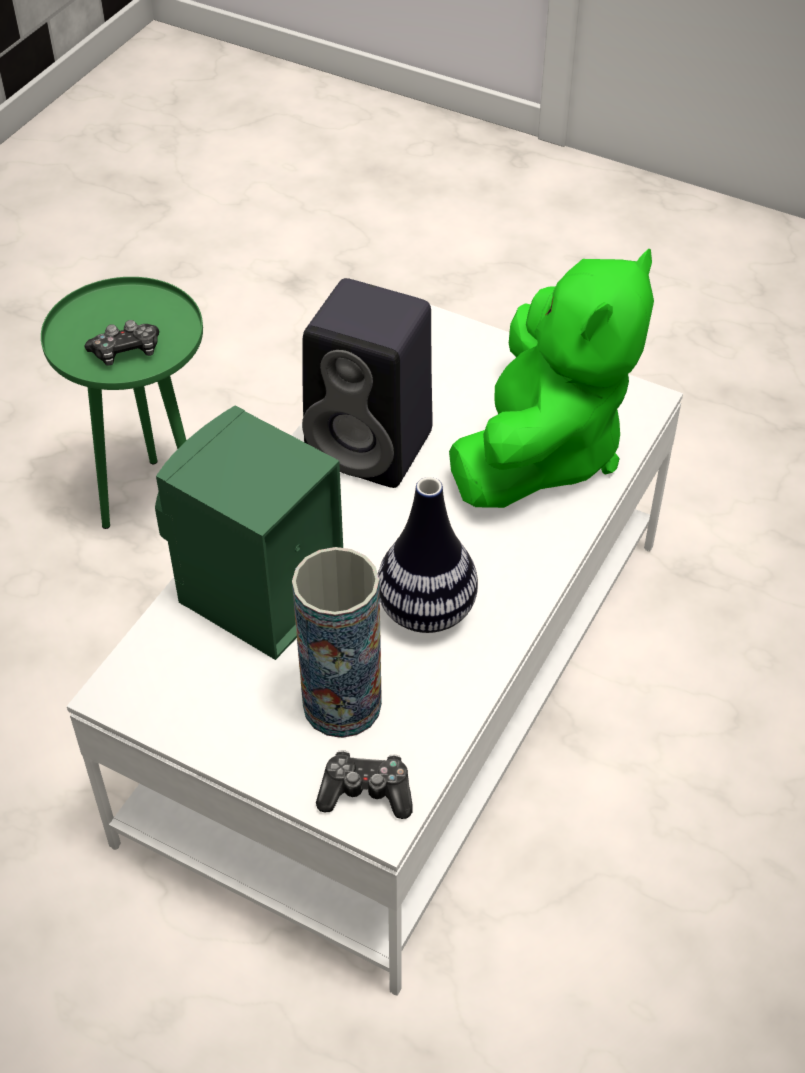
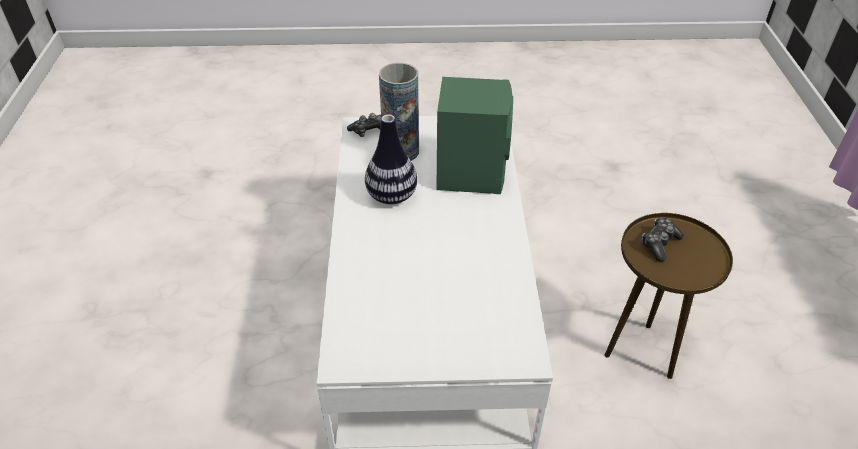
camera: 150 degrees right, 5 degrees down
green side table [41,277,203,529] -> brown side table [605,213,733,379]
black speaker [302,278,433,488] -> none
green plush toy [449,249,654,508] -> none

